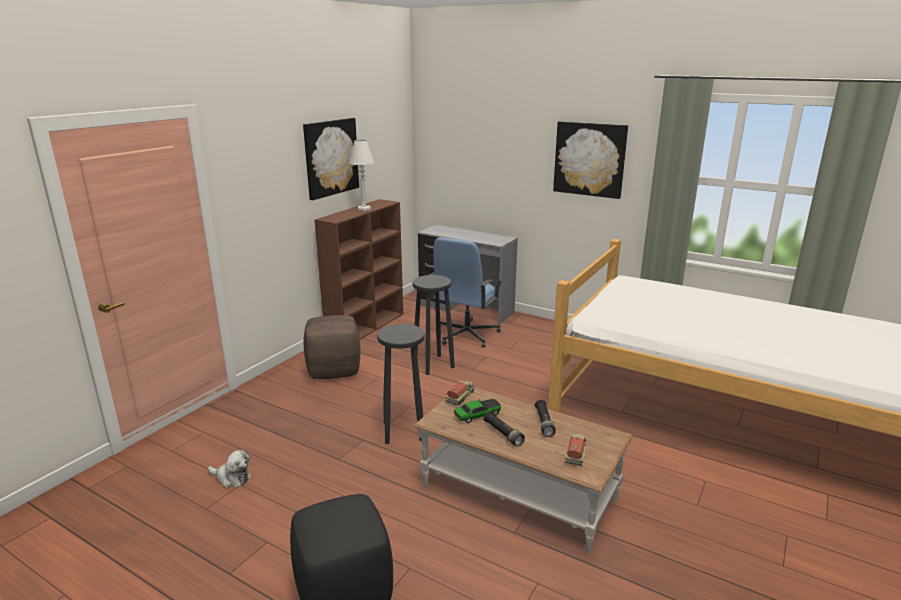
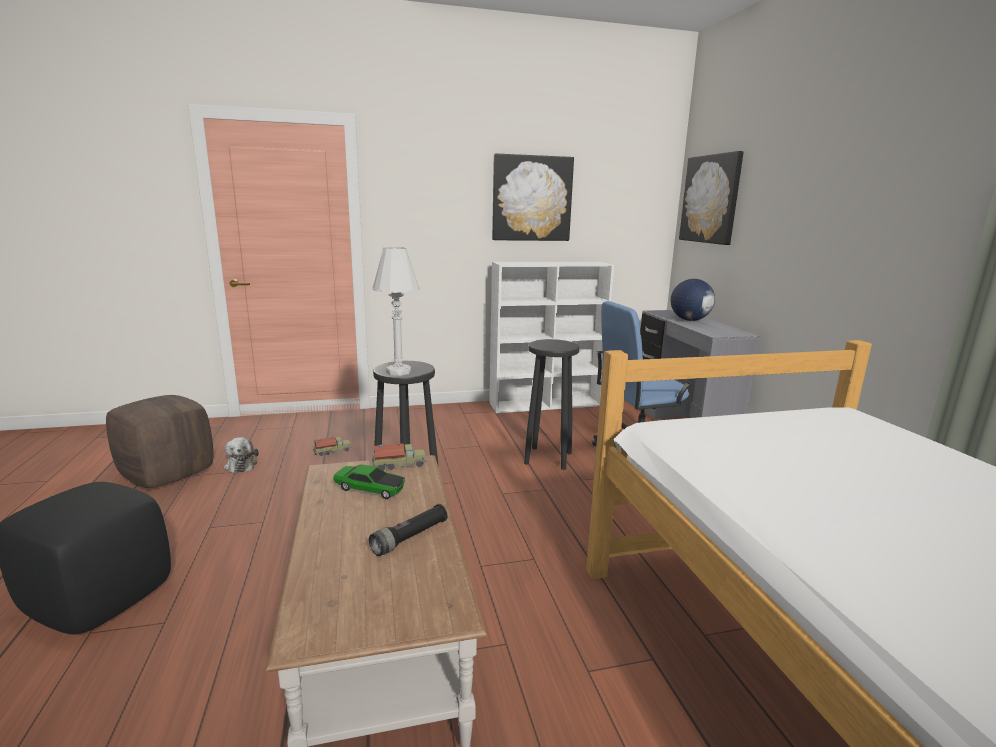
camera: 45 degrees right, 5 degrees down
brown ottoman [304,315,360,379] -> brown ottoman moved to [106,395,213,488]
brown bookcase [314,199,403,340] -> white bookcase [489,262,614,413]
white table lamp [349,140,374,211] -> white table lamp moved to [372,247,420,376]
black flashlight [483,412,525,446] -> none
picture [553,121,628,199] -> picture moved to [679,151,744,245]
toy truck [565,434,587,466] -> toy truck moved to [313,437,351,456]
none -> globe [671,279,715,321]

